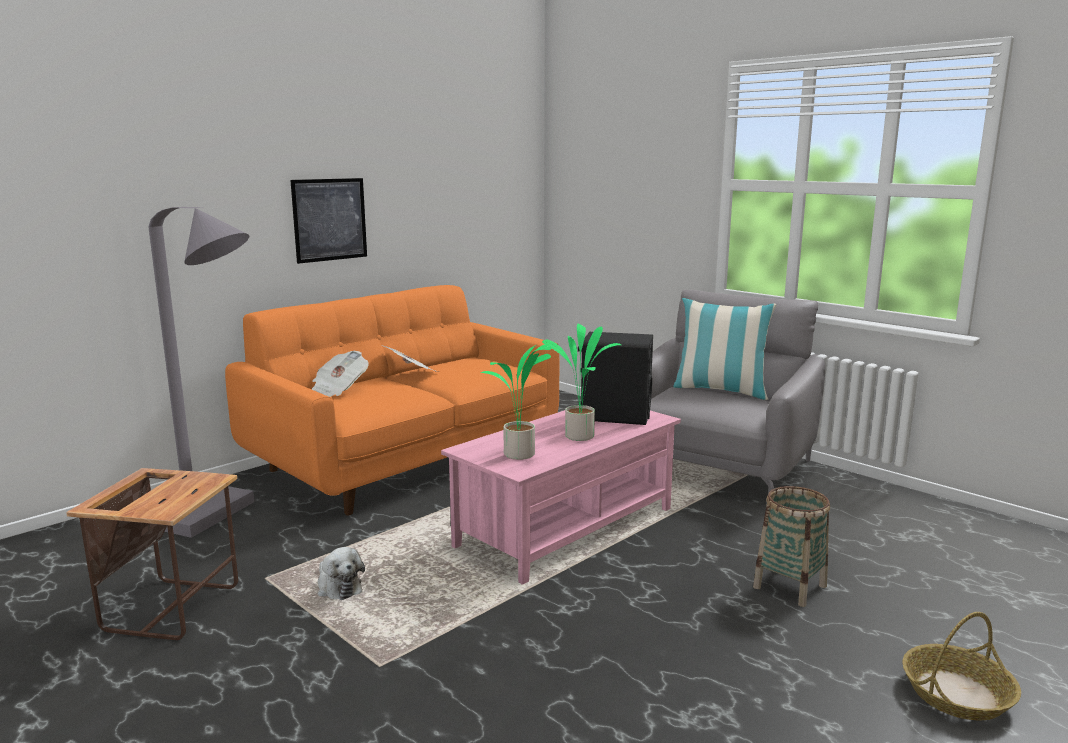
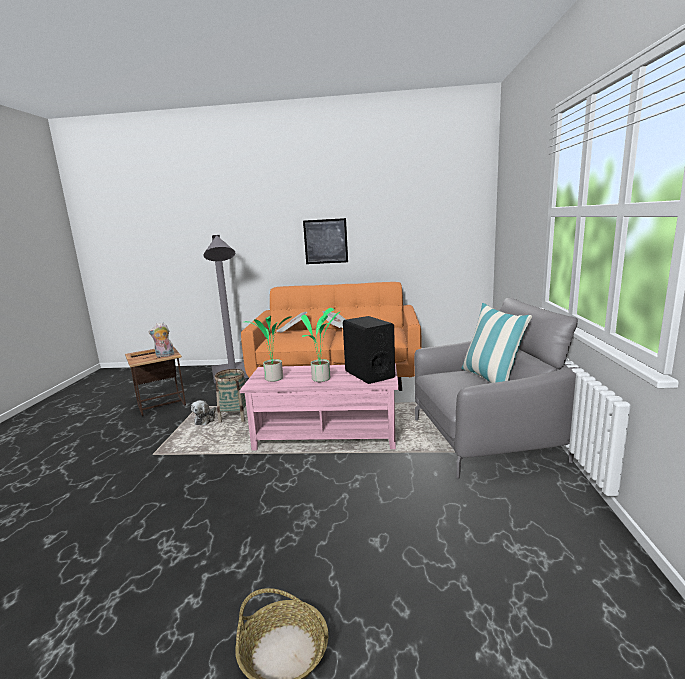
camera: 50 degrees right, 0 degrees up
basket [753,486,830,607] -> basket moved to [214,369,246,423]
none -> plush toy [148,323,175,357]

